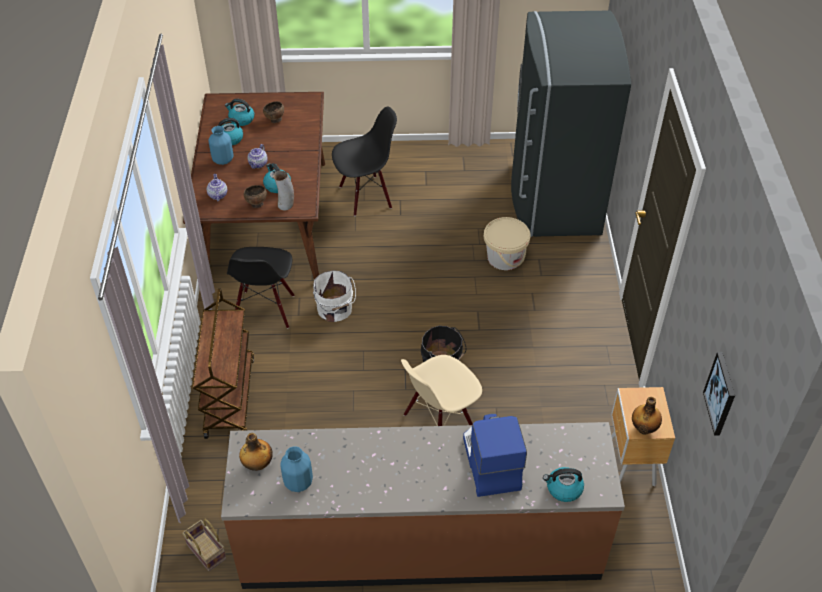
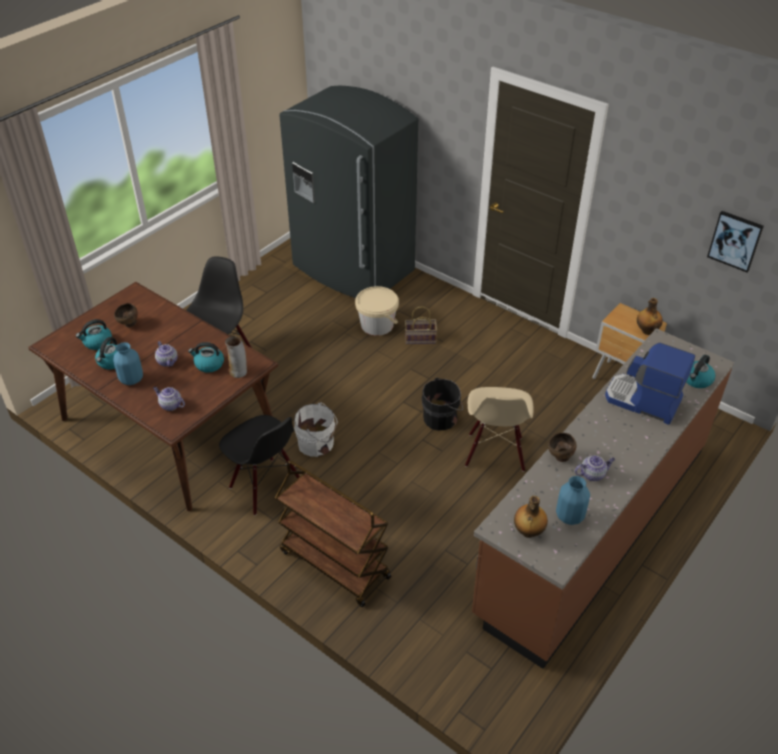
camera: 50 degrees left, 5 degrees down
basket [182,519,226,571] -> basket moved to [405,306,437,344]
brown bowl [243,185,267,208] -> brown bowl moved to [548,433,576,462]
none -> teapot [575,455,615,481]

